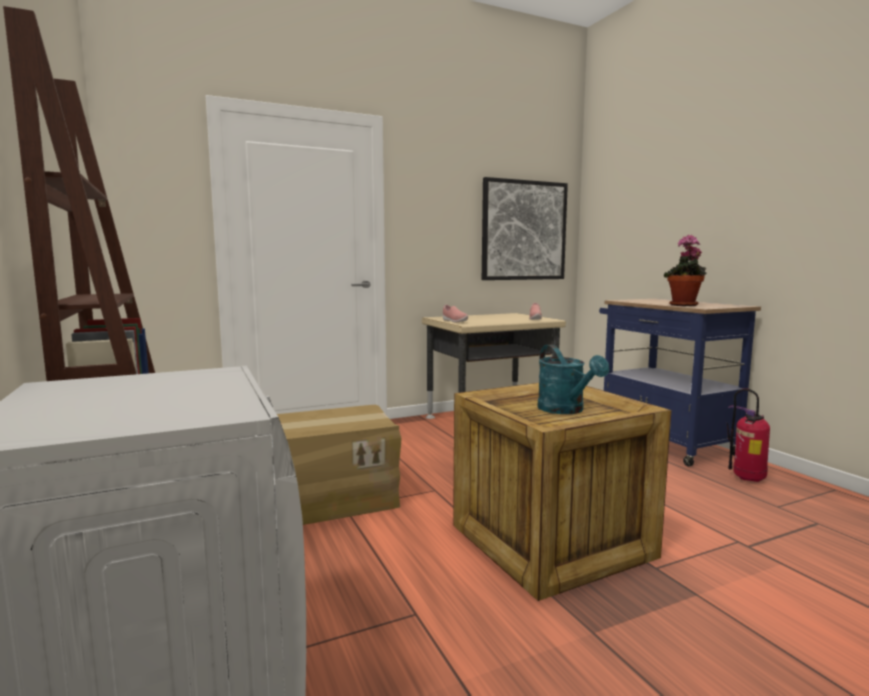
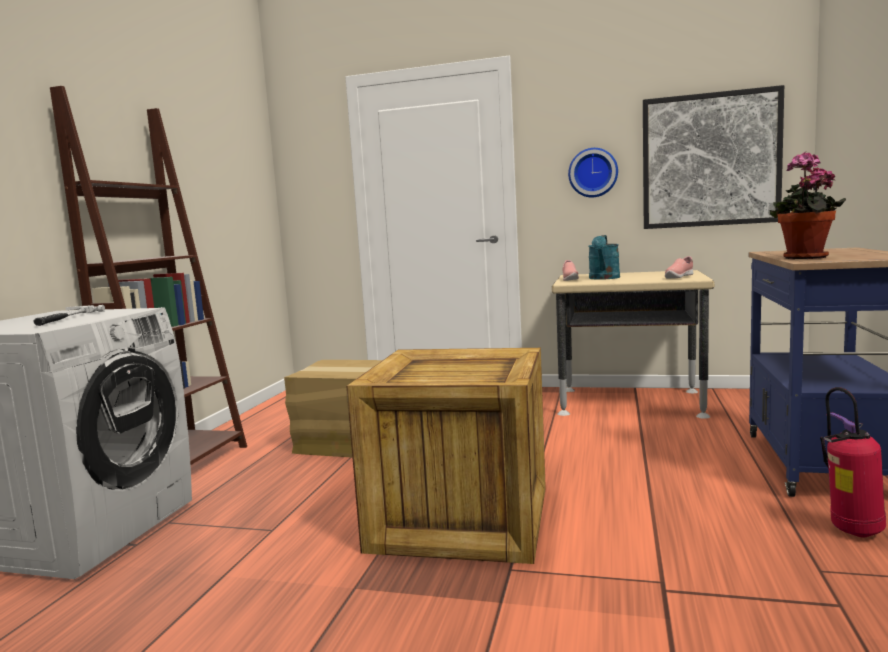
camera: 40 degrees right, 0 degrees up
turquoise watering can [537,345,609,414] -> turquoise watering can moved to [588,235,620,280]
none -> hammer [34,305,105,326]
none -> wall clock [568,148,618,197]

